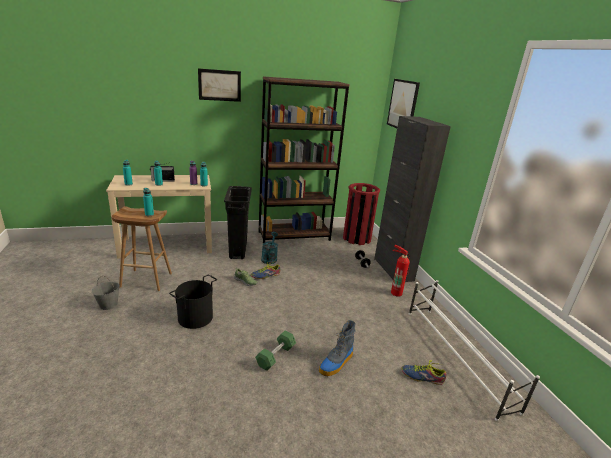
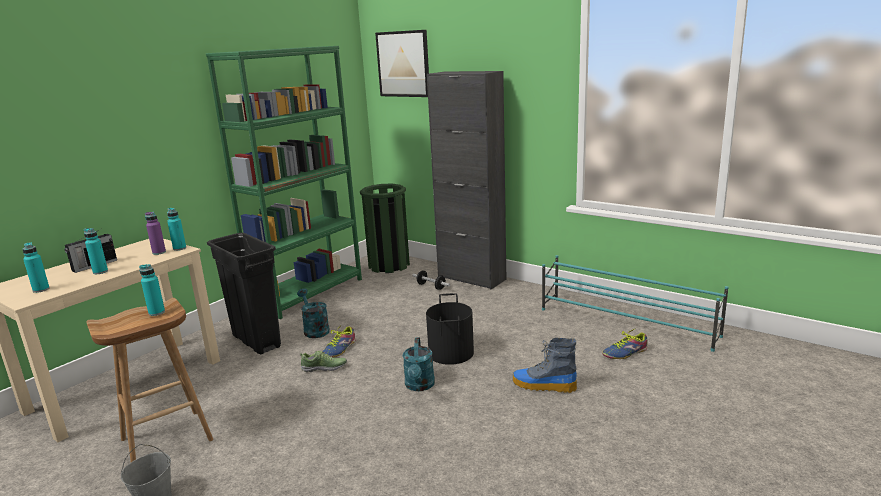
camera: 35 degrees left, 5 degrees down
black bucket [169,275,217,329] -> black bucket moved to [426,293,474,365]
picture [198,68,241,102] -> none
green dumbbell [255,330,296,371] -> none
brown bookcase [259,76,350,243] -> green bookcase [206,46,362,319]
boot [319,320,355,376] -> boot turned 105 degrees clockwise [513,338,577,393]
red trash can [343,183,380,245] -> green trash can [360,184,410,273]
fire extinguisher [391,245,410,297] -> none
white shoe rack [409,280,540,421] -> turquoise shoe rack [542,255,729,352]
none -> turquoise watering can [403,338,435,391]

